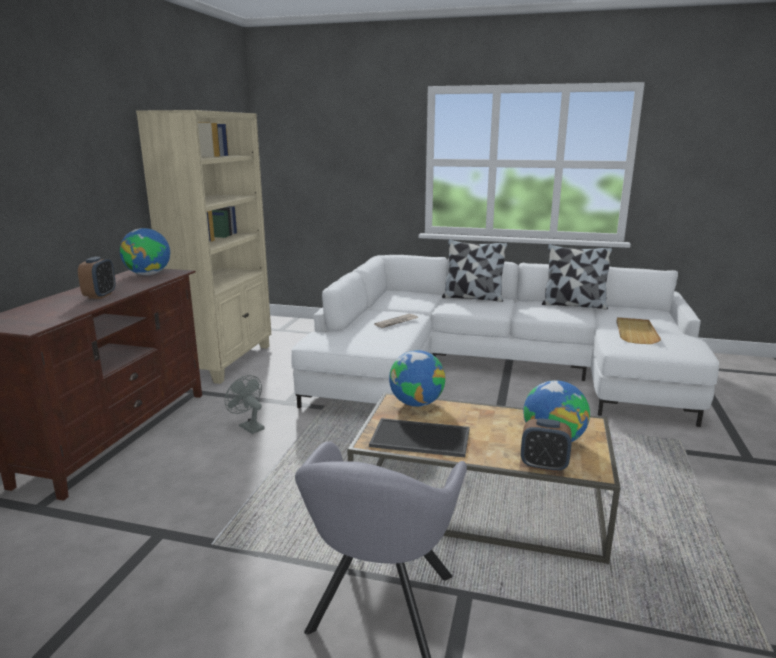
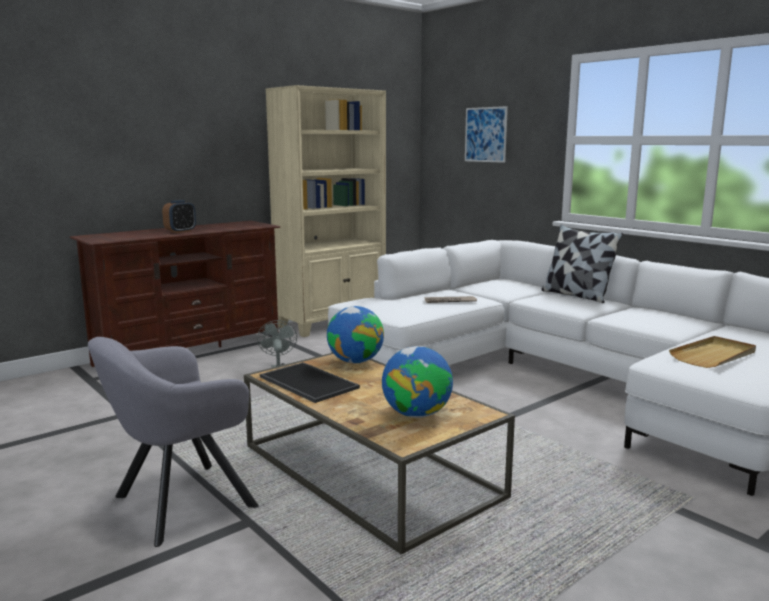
camera: 35 degrees right, 5 degrees down
globe [120,228,170,275] -> none
alarm clock [521,418,572,472] -> none
pillow [542,244,613,310] -> none
none -> picture [465,106,508,163]

